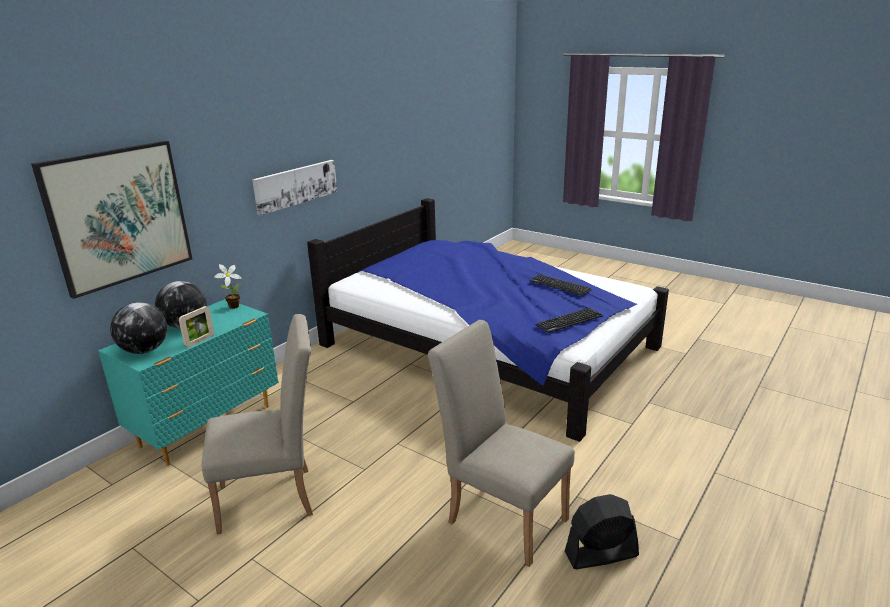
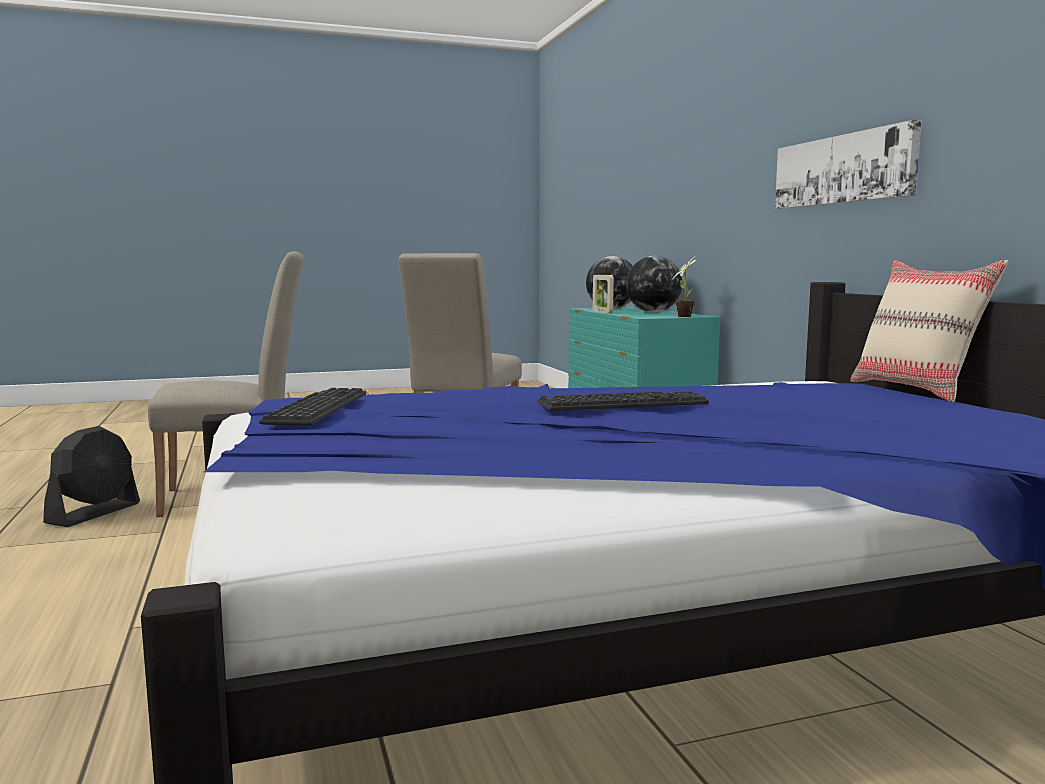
camera: 125 degrees right, 15 degrees down
picture [31,141,192,299] -> none
keyboard [530,274,592,296] -> keyboard moved to [538,391,709,411]
none -> beige pillow [850,260,1008,402]

